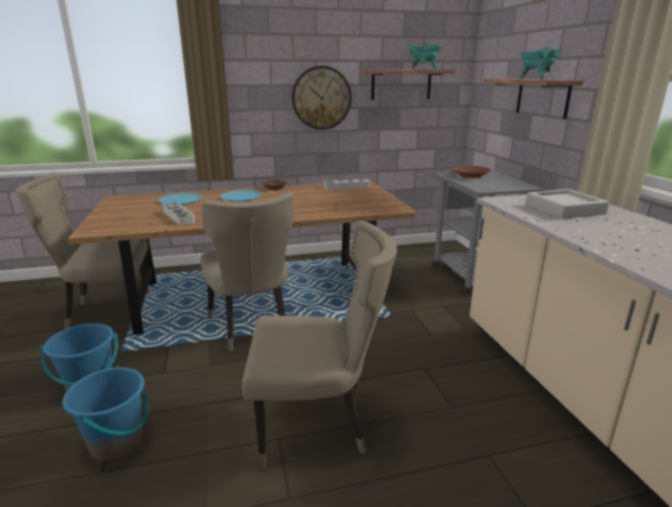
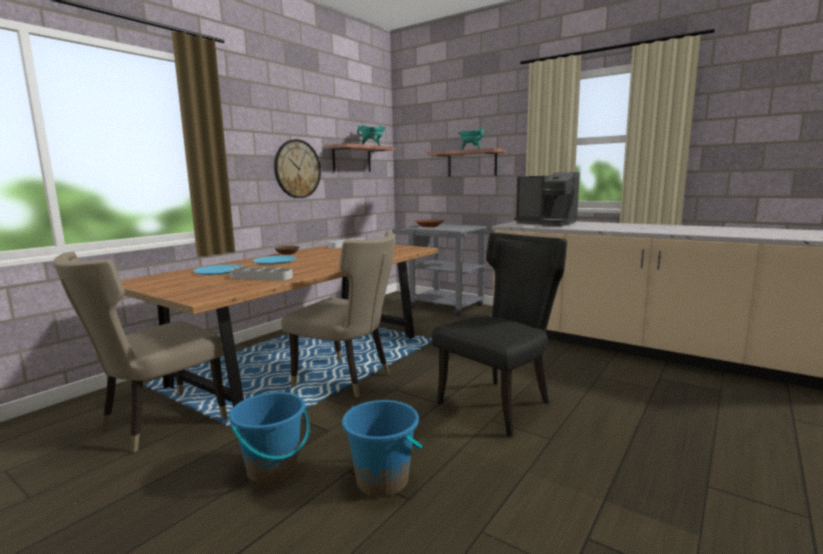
camera: 40 degrees left, 10 degrees down
beige chair [242,221,397,469] -> black chair [432,233,567,437]
grey tray [526,189,609,219] -> coffee machine [514,172,580,226]

